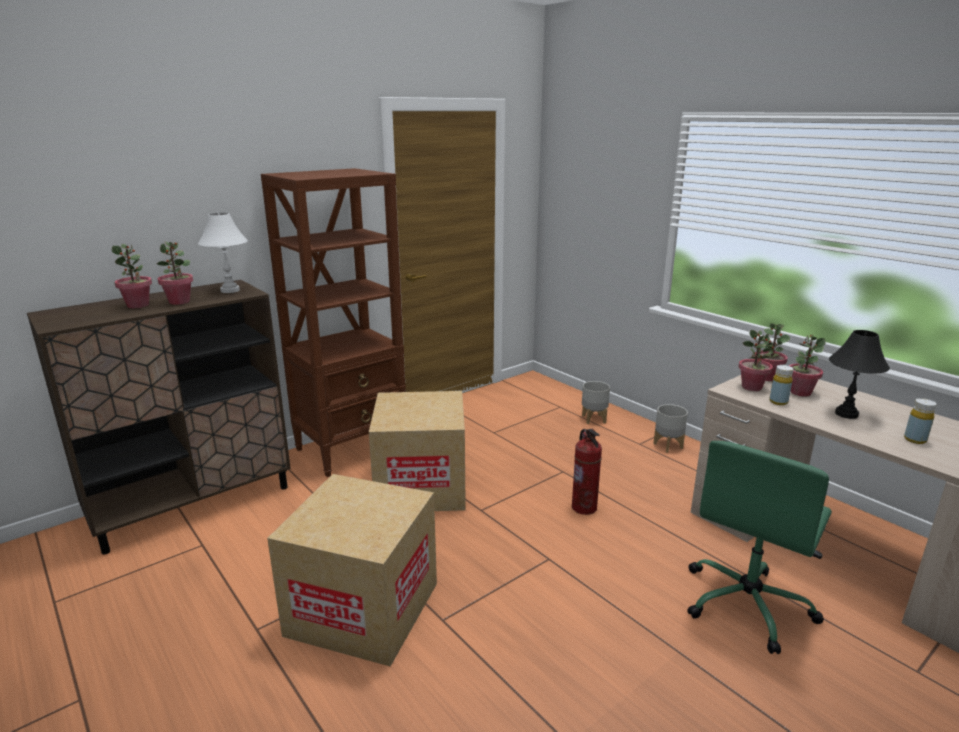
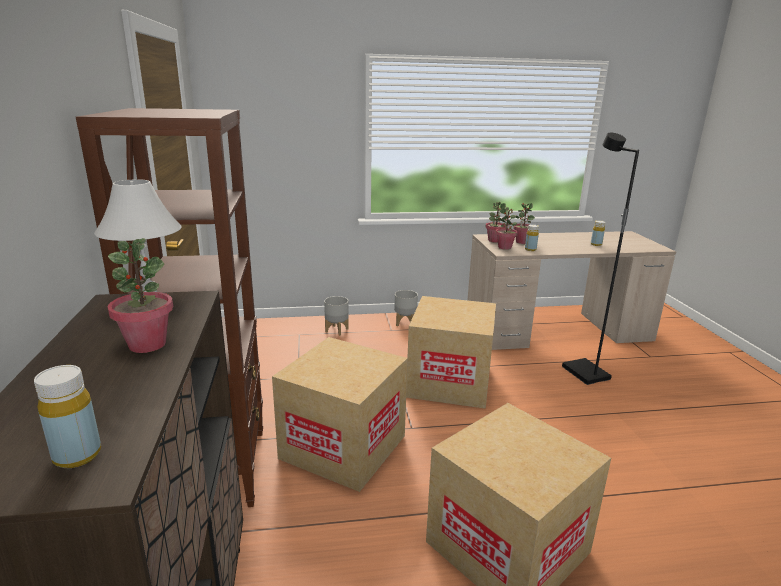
camera: 60 degrees left, 0 degrees up
potted plant [112,244,152,308] -> none
fire extinguisher [572,429,602,515] -> cardboard box [406,296,496,409]
green office chair [687,441,832,654] -> black floor lamp [562,132,639,385]
black table lamp [829,330,890,419] -> none
none -> yellow bottle [34,365,101,468]

